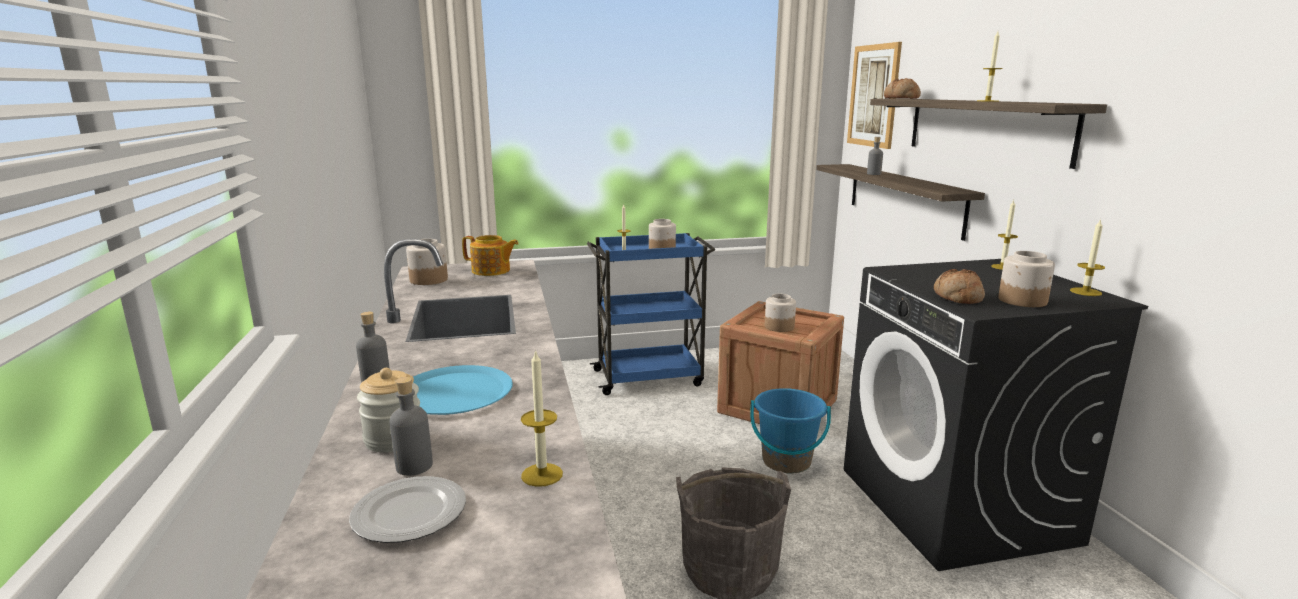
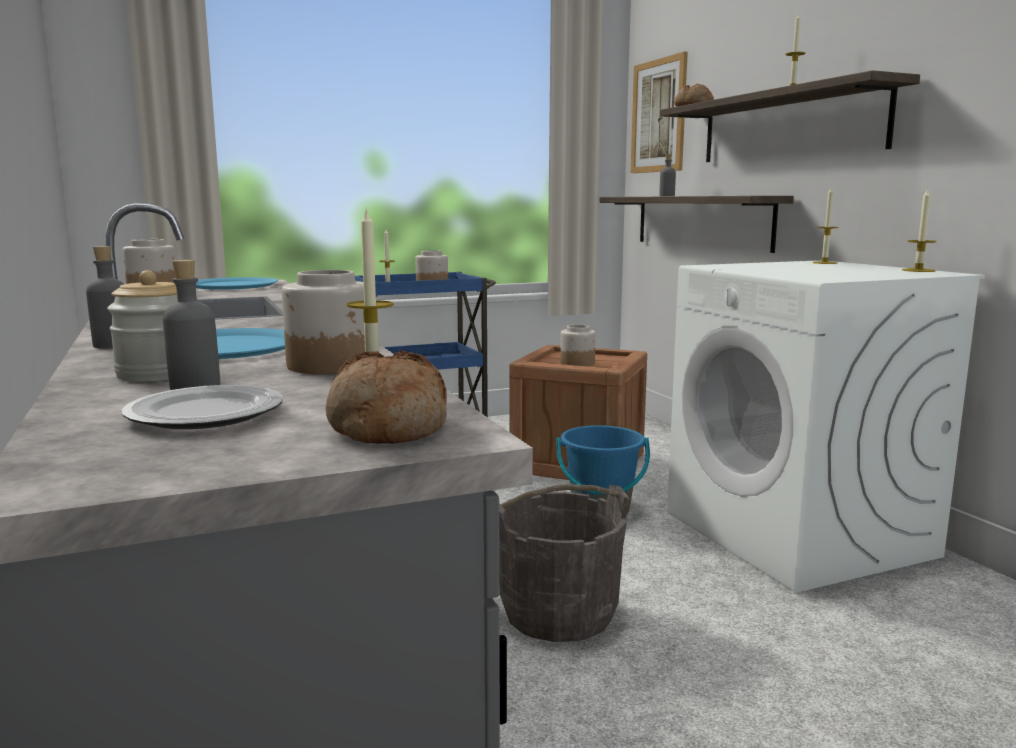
camera: 10 degrees left, 5 degrees down
teapot [462,235,519,276] -> blue plate [196,277,278,290]
black washing machine [844,259,1148,571] -> white washing machine [667,260,985,593]
bread [934,269,985,304] -> bread moved to [326,350,447,444]
jar [998,251,1055,307] -> jar moved to [282,270,365,374]

